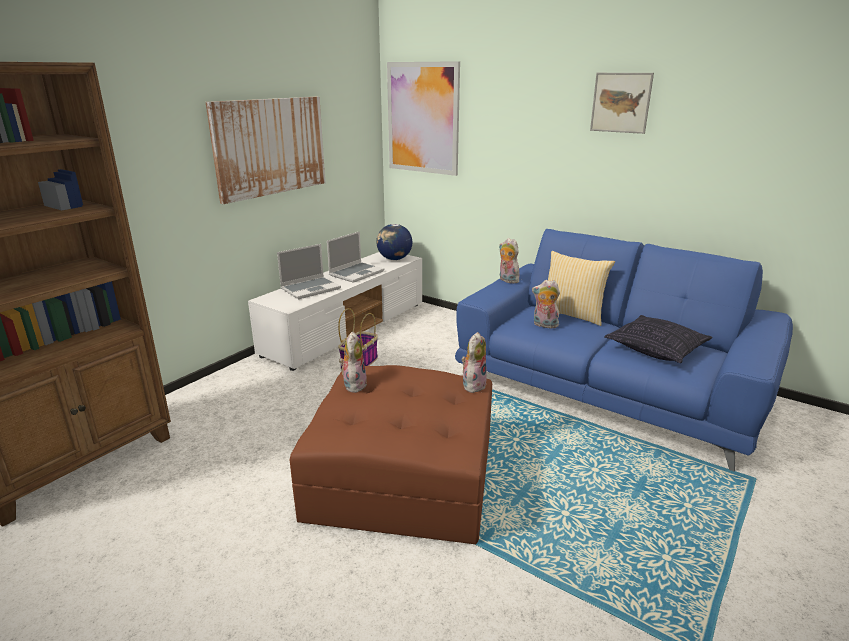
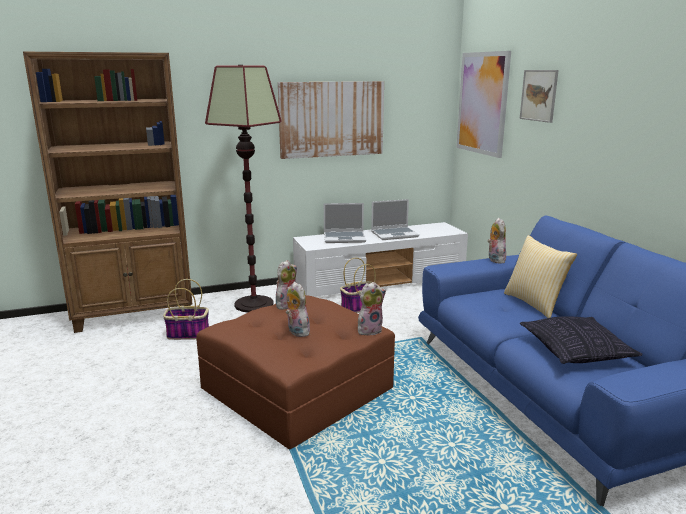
camera: 35 degrees right, 5 degrees down
globe [376,224,412,260] -> none
plush toy [532,280,560,328] -> plush toy moved to [286,282,310,337]
picture [590,73,654,134] -> picture moved to [520,70,559,123]
none -> basket [163,279,209,340]
none -> floor lamp [205,65,282,313]

